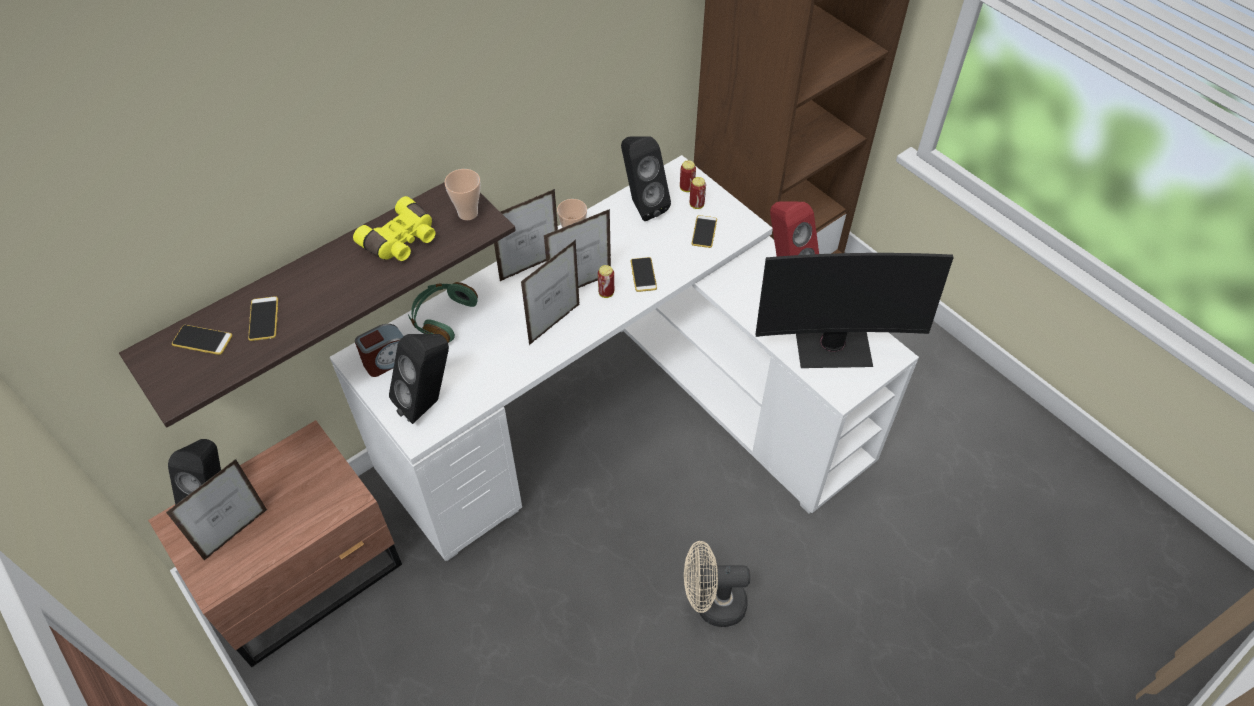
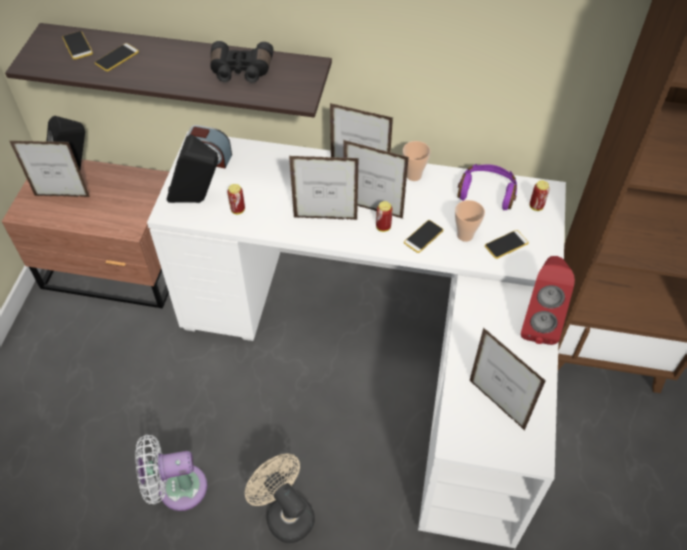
camera: 50 degrees right, 0 degrees up
yellow binoculars [353,196,435,261] -> black binoculars [210,41,273,83]
green headphones [408,282,478,343] -> none
cup [444,169,481,220] -> cup moved to [455,200,485,242]
black speaker [621,137,671,221] -> purple headphones [457,164,517,210]
can [690,177,706,209] -> can moved to [227,184,245,214]
monitor [756,253,954,368] -> picture frame [469,327,545,430]
none -> white fan [135,435,207,511]

